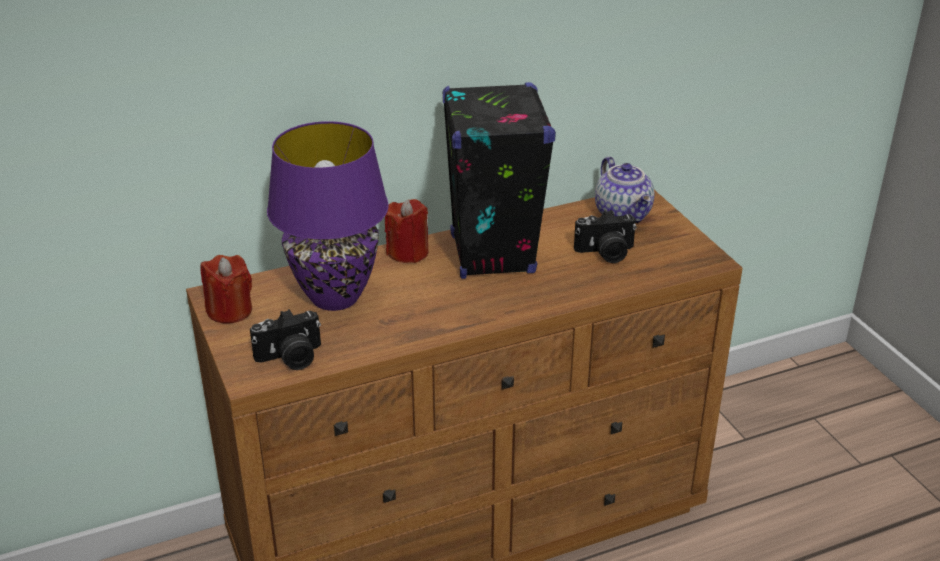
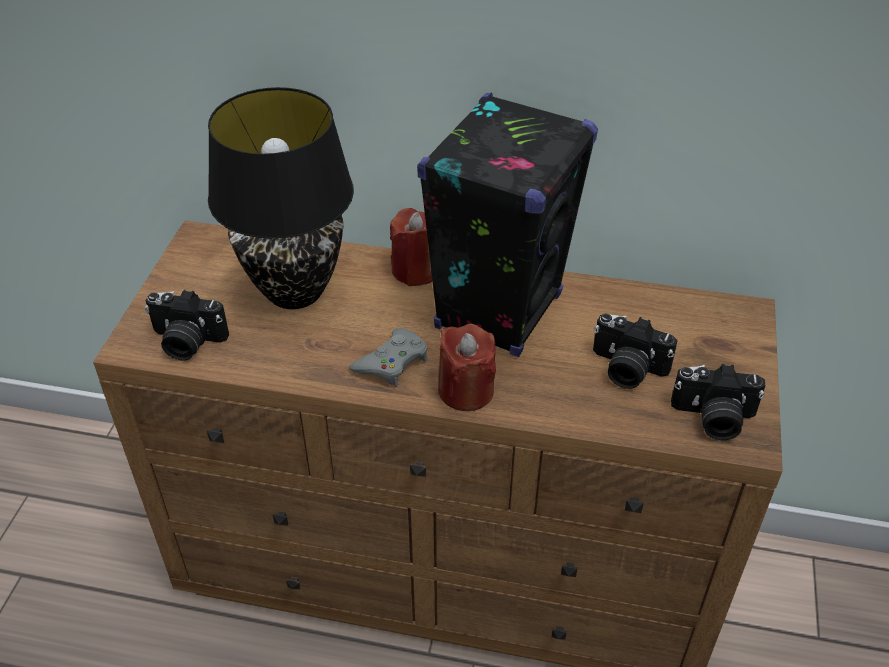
camera: 35 degrees right, 10 degrees up
red candle [201,255,252,324] -> red candle moved to [438,324,496,411]
purple table lamp [267,121,389,311] -> black table lamp [208,87,354,309]
teapot [595,156,654,223] -> none
none -> grey game controller [349,328,428,386]
none -> camera [671,364,765,440]

